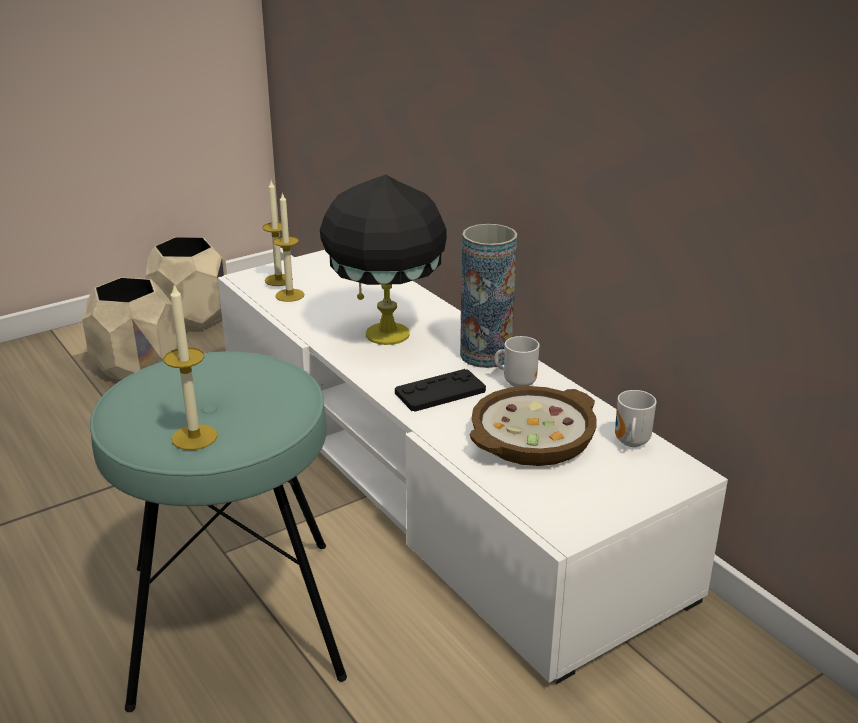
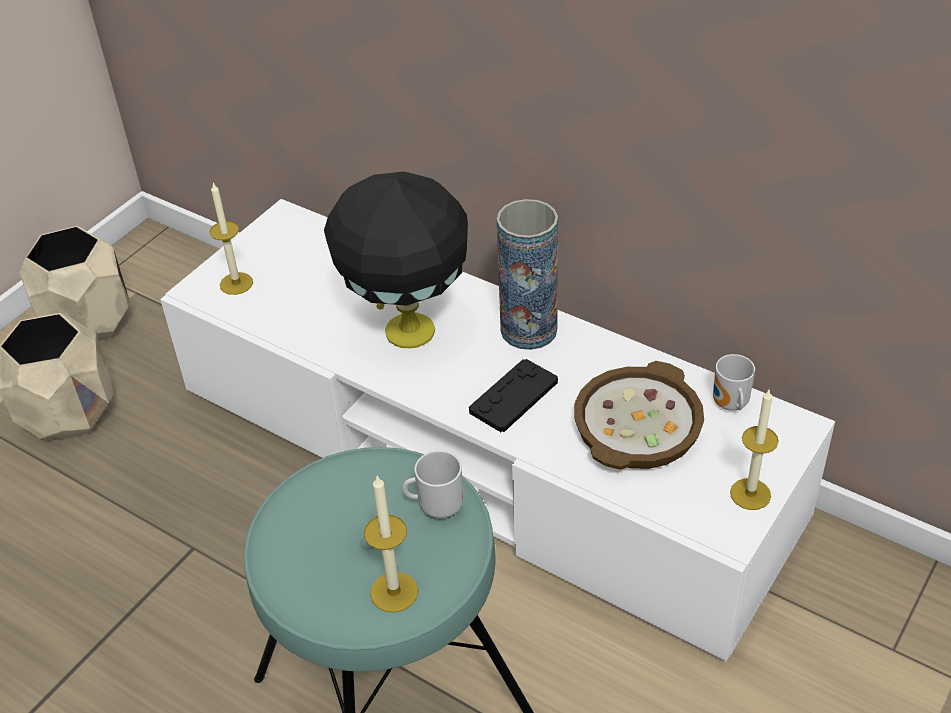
camera: 20 degrees left, 15 degrees up
candle [273,192,304,302] -> candle moved to [730,390,779,510]
mug [494,336,540,387] -> mug moved to [402,450,463,518]

